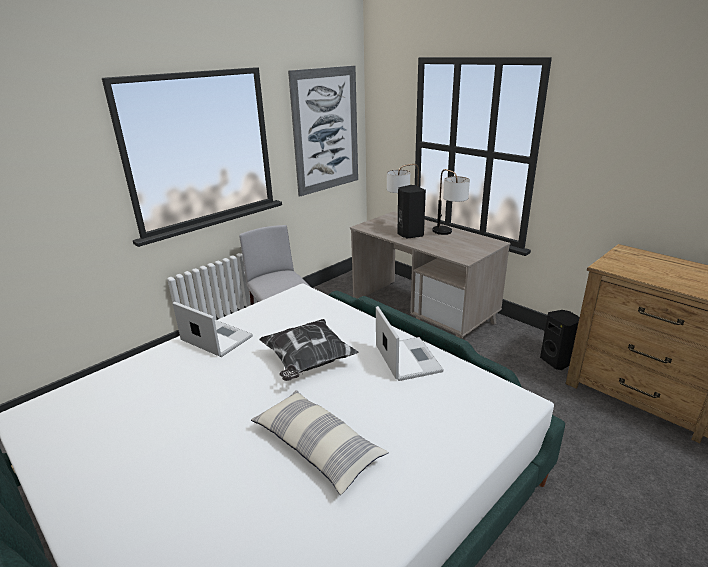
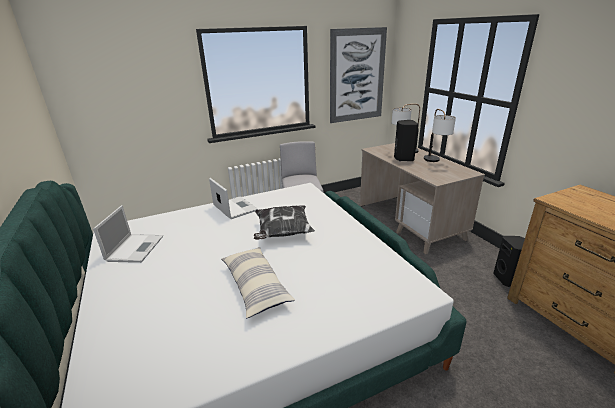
camera: 20 degrees right, 0 degrees up
laptop [376,306,444,381] -> laptop moved to [93,205,163,263]

